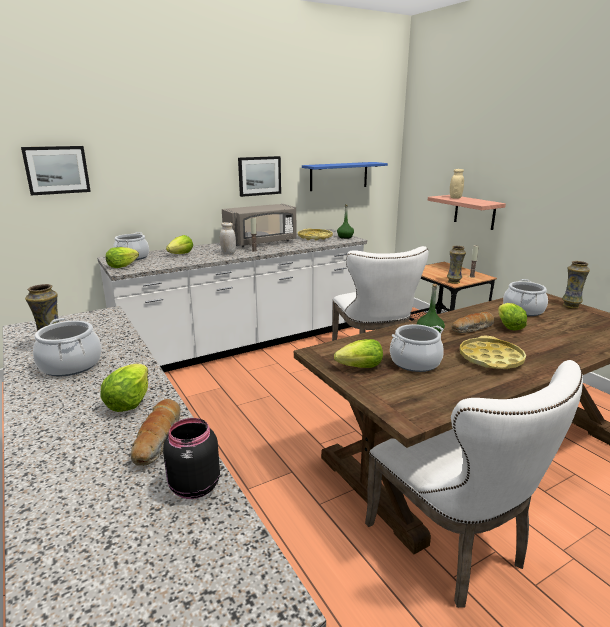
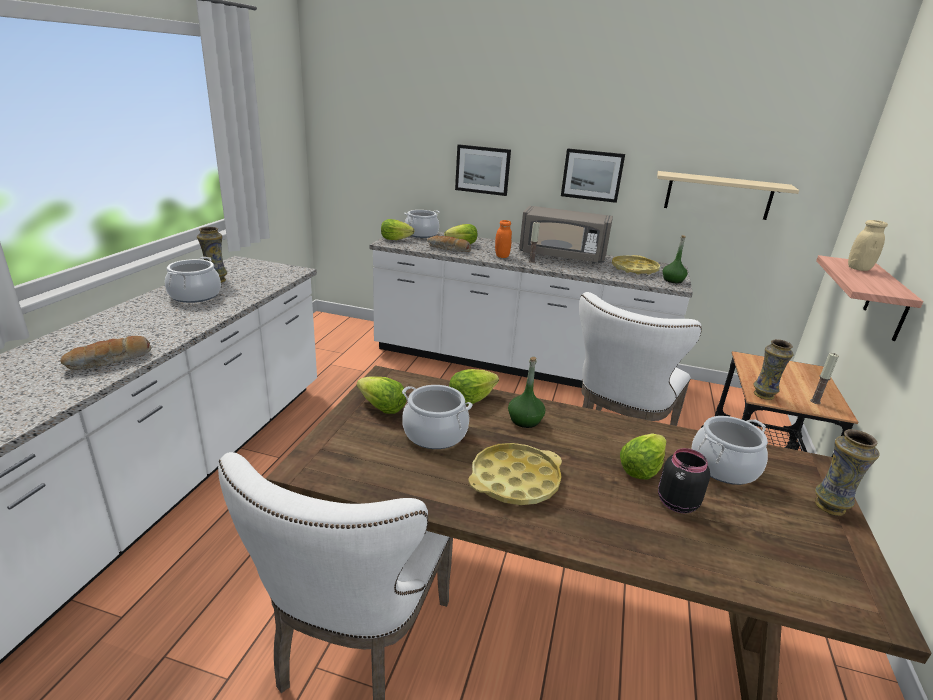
camera: 45 degrees right, 5 degrees up
picture [21,146,91,196] -> picture moved to [455,144,511,196]
lettuce [100,364,148,412] -> lettuce moved to [449,369,499,405]
black jar [163,418,220,499] -> black jar moved to [658,448,710,513]
white jar [220,222,236,255] -> orange jar [495,220,512,258]
blue shelf [302,162,388,191] -> beige shelf [657,171,799,220]
bread [452,312,495,333] -> bread moved to [427,236,471,252]

